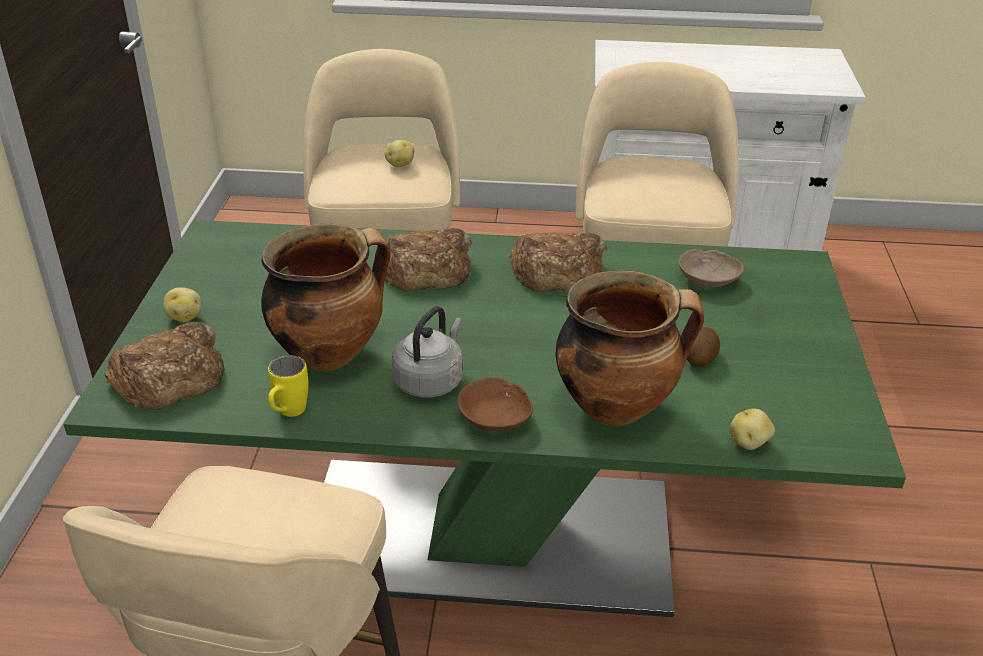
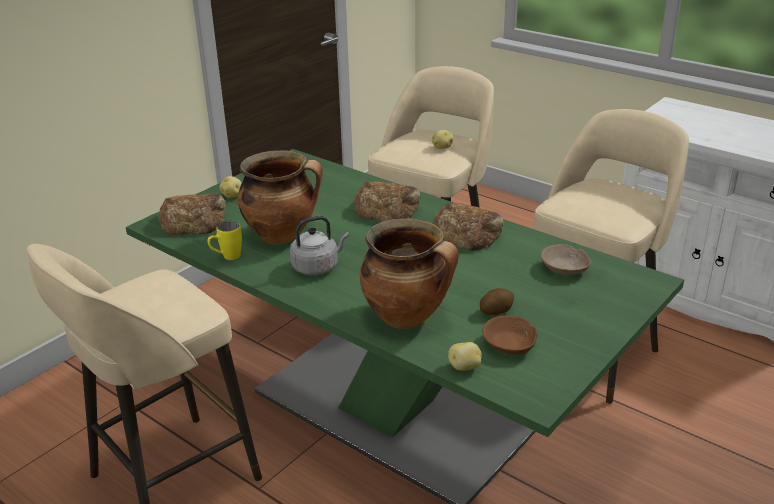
camera: 35 degrees right, 5 degrees down
brown bowl [457,377,533,431] -> brown bowl moved to [482,315,538,355]

